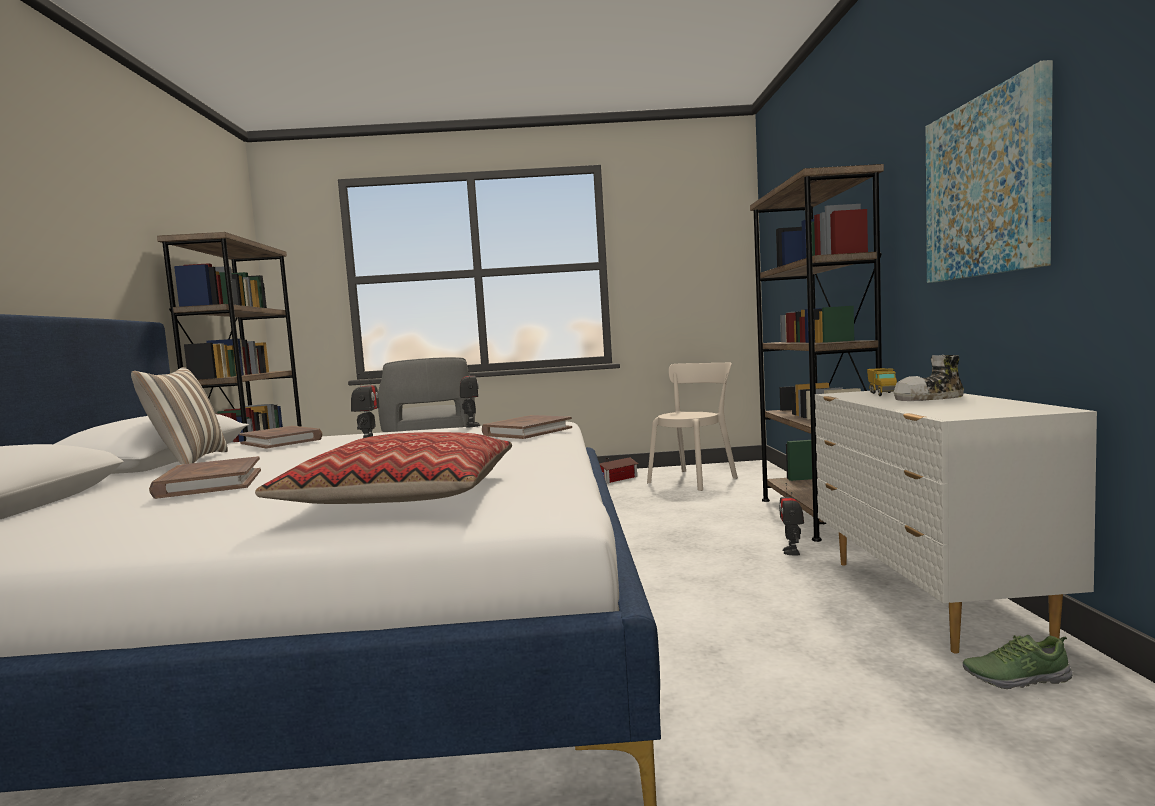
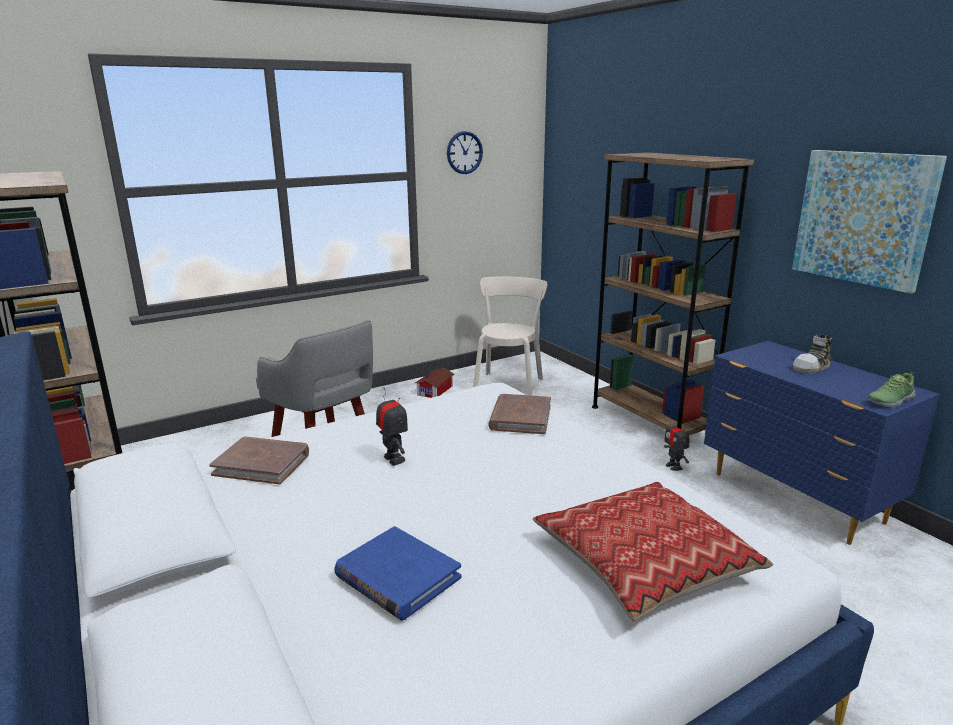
camera: 30 degrees left, 15 degrees up
pillow [131,367,228,465] -> none
brown book [149,456,261,499] -> blue book [334,526,462,621]
toy robot [460,365,481,428] -> none
white dresser [815,390,1097,653] -> blue dresser [704,341,940,545]
toy truck [867,368,897,396] -> none
shoe [963,635,1072,689] -> shoe moved to [867,372,916,408]
none -> wall clock [447,131,483,174]

